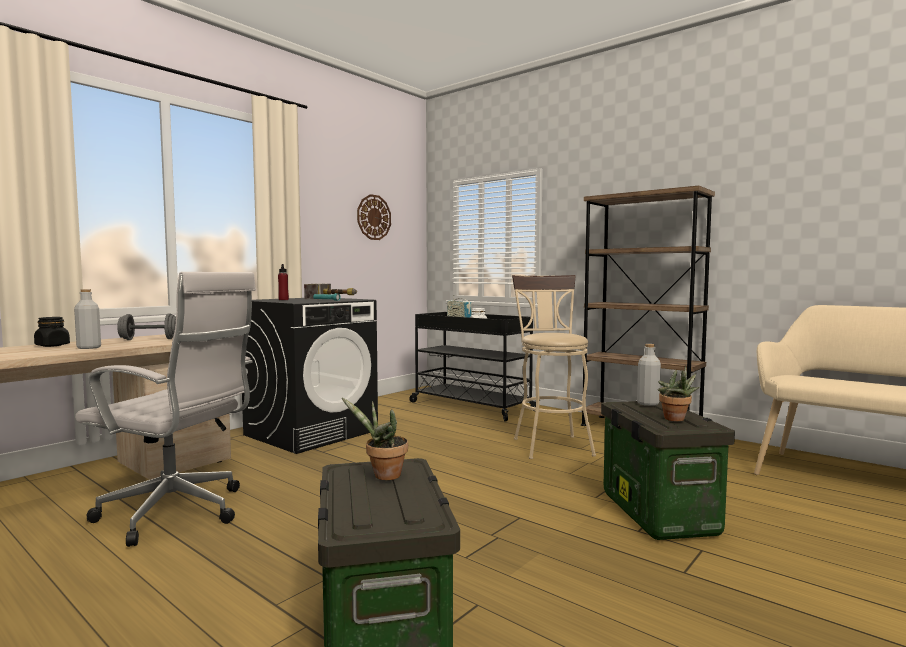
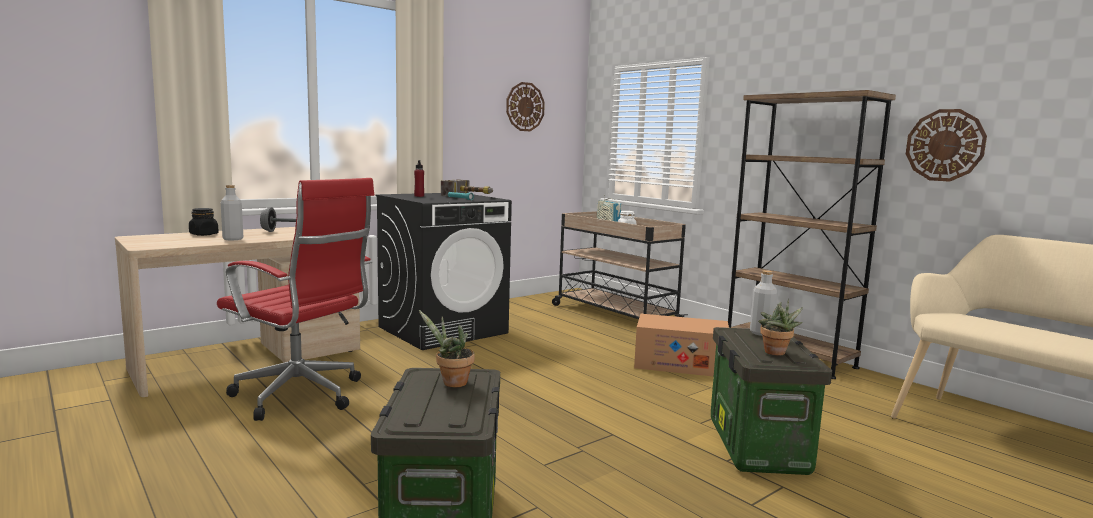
camera: 10 degrees right, 5 degrees up
white office chair [75,272,256,547] -> red office chair [217,178,375,421]
black cart [409,312,540,421] -> beige cart [552,211,688,319]
beige stool [512,275,596,459] -> cardboard box [634,314,729,377]
none -> wall clock [906,109,987,182]

